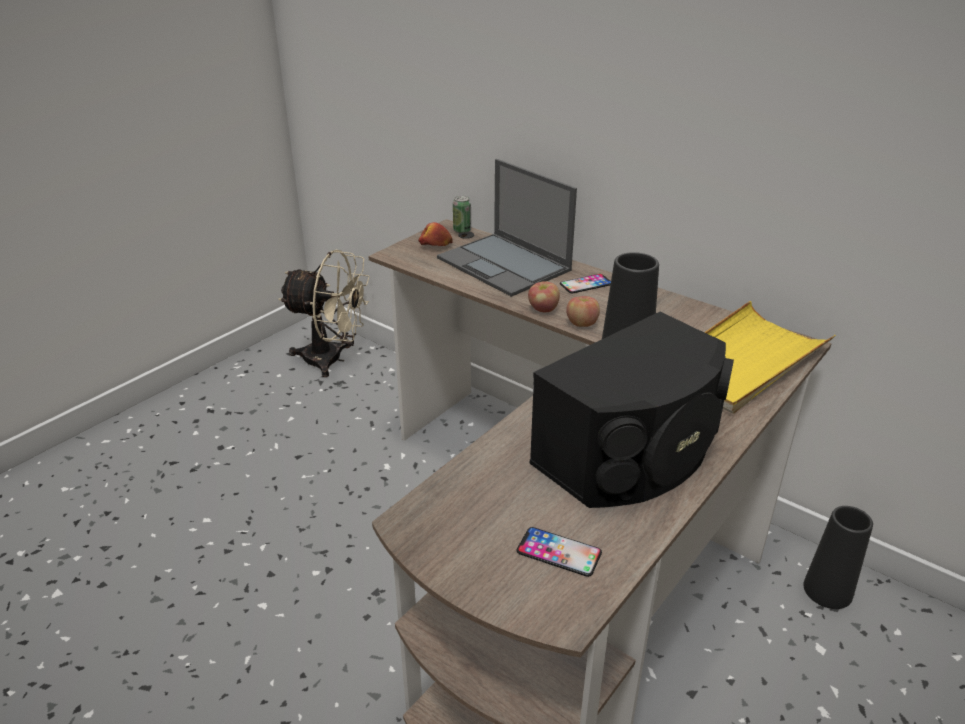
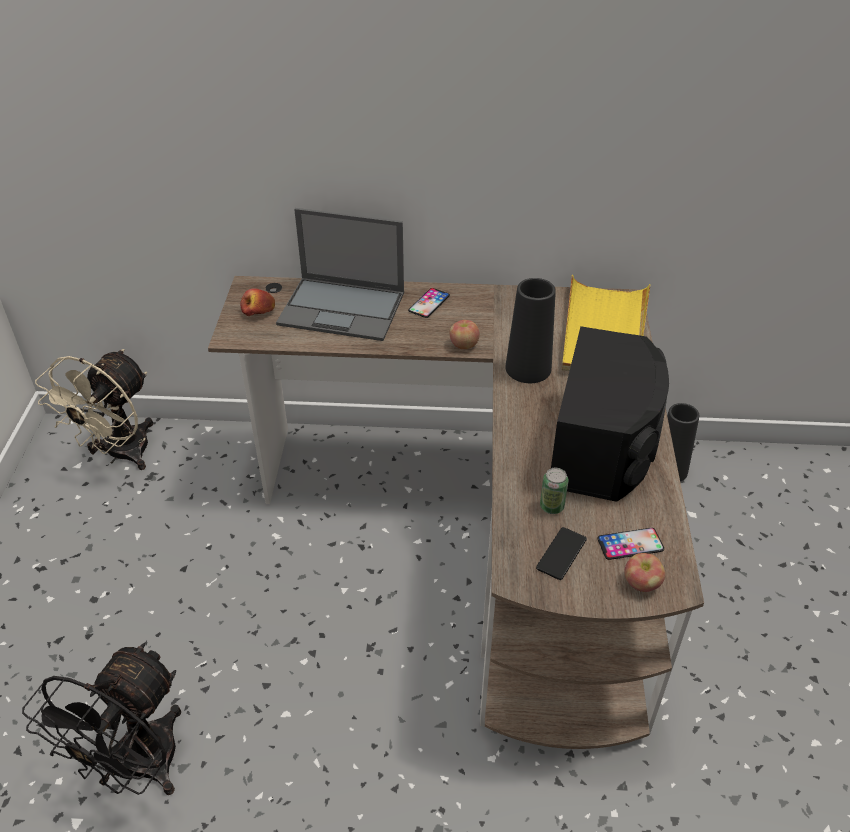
camera: 35 degrees left, 10 degrees up
beige fan [279,250,370,377] -> beige fan turned 135 degrees clockwise [35,349,153,470]
can [453,196,471,234] -> can moved to [540,468,568,514]
apple [528,281,560,312] -> apple moved to [625,553,665,592]
none -> black fan [22,643,181,795]
none -> phone [536,527,587,580]

